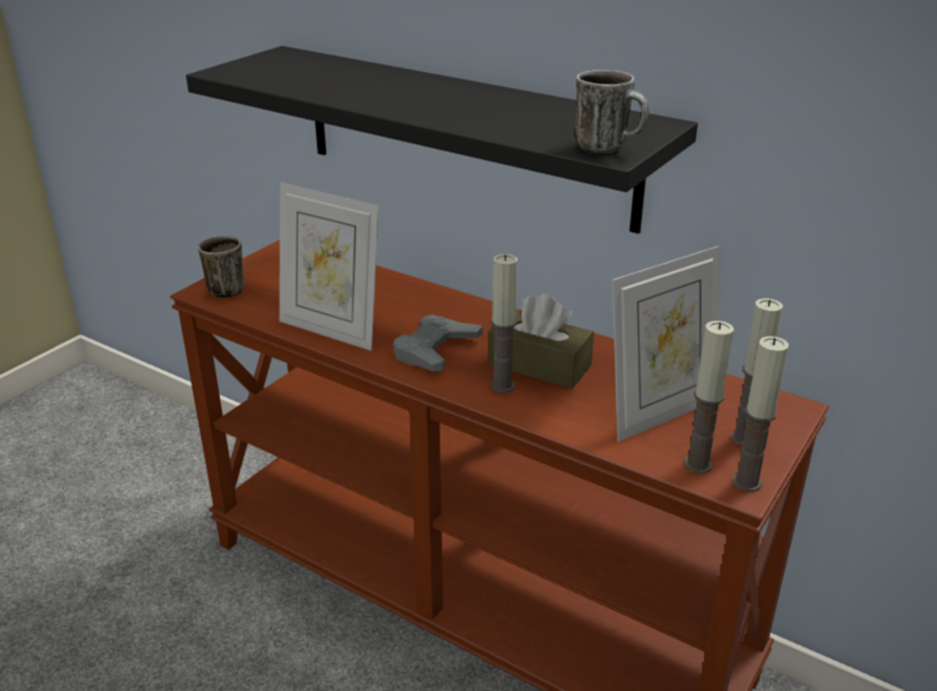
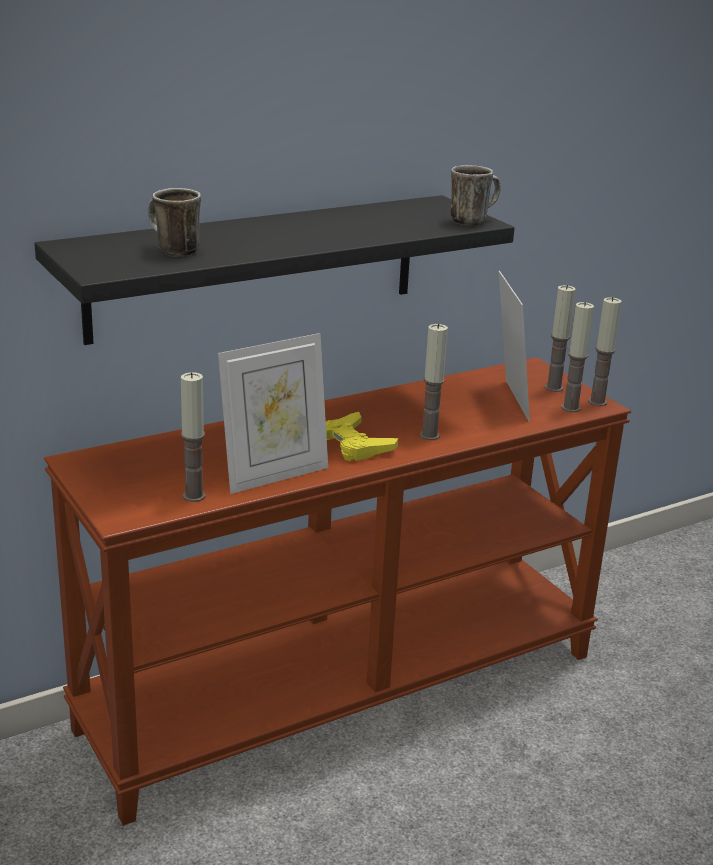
camera: 65 degrees left, 5 degrees down
mug [198,235,245,298] -> mug moved to [148,188,201,257]
grey game controller [393,314,483,371] -> yellow game controller [326,412,398,461]
brown tissue box [488,294,594,389] -> none
none -> candle [181,372,206,502]

